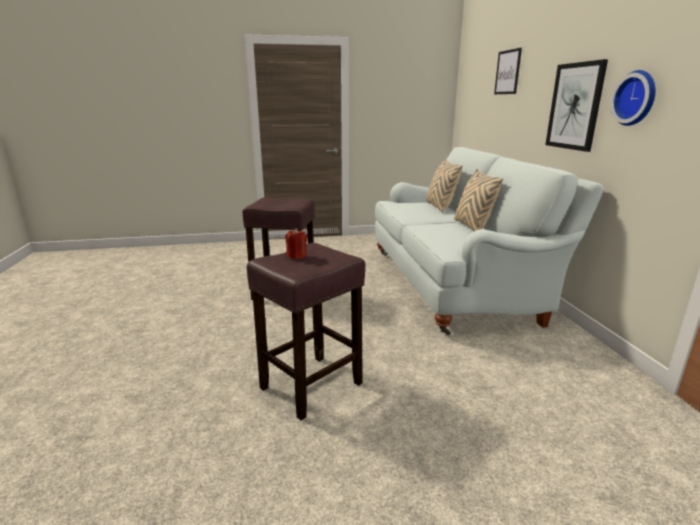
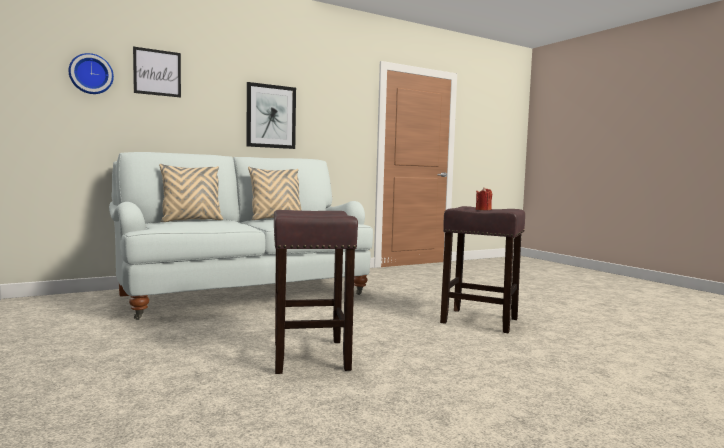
camera: 110 degrees left, 15 degrees down
wall clock [610,70,656,126] -> wall clock moved to [69,53,114,94]

